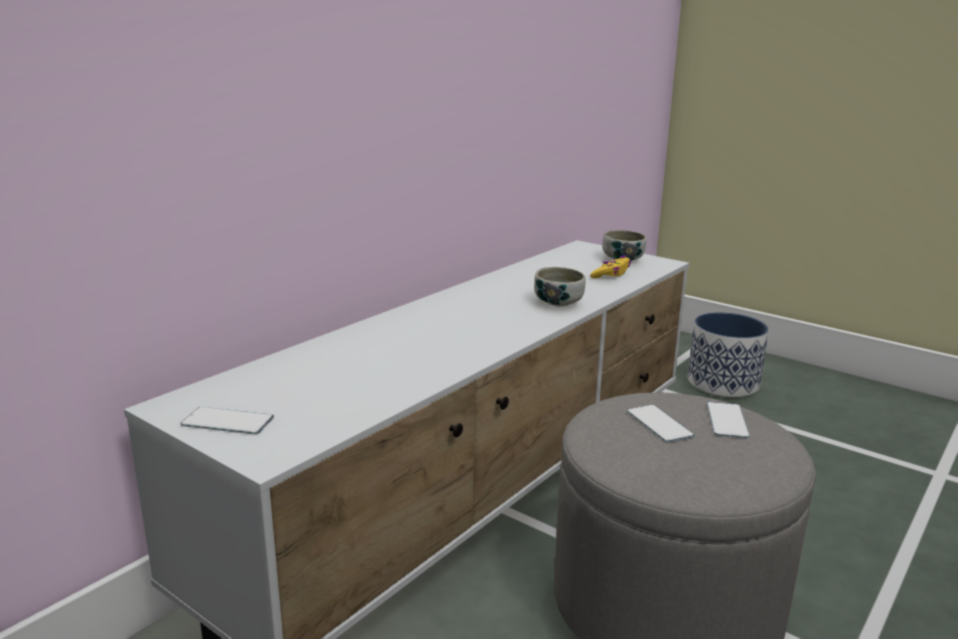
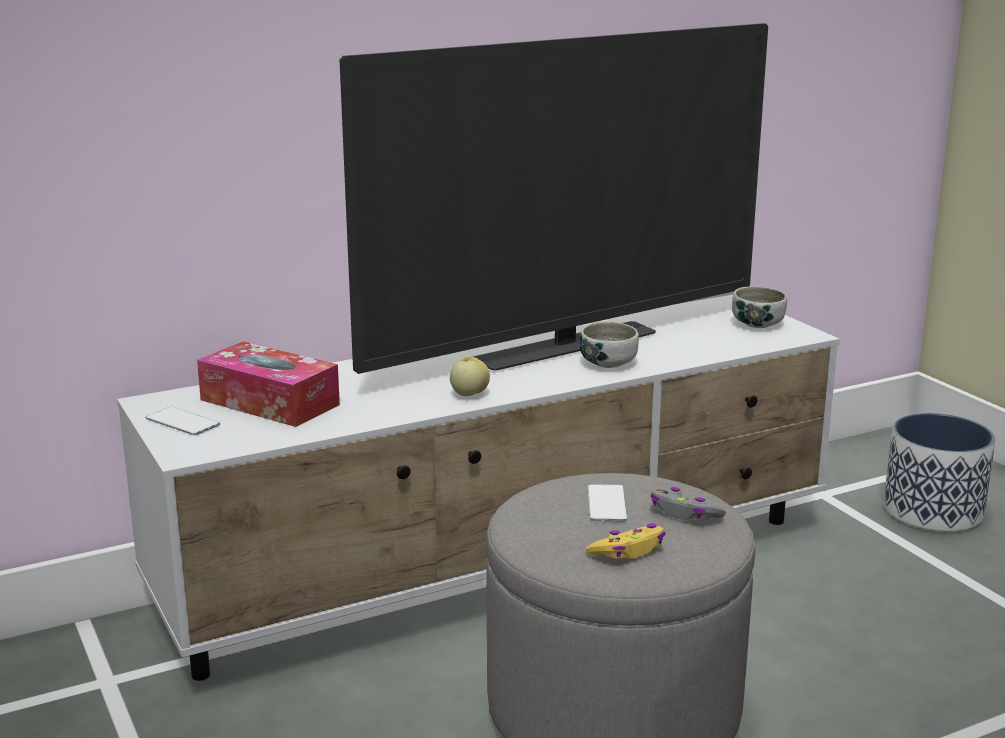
camera: 25 degrees right, 0 degrees up
yellow game controller [590,256,631,278] -> yellow game controller moved to [586,524,666,559]
phone [707,401,750,438] -> grey game controller [650,487,726,520]
none -> tissue box [197,341,340,427]
none -> television [340,23,768,374]
none -> apple [450,357,490,396]

